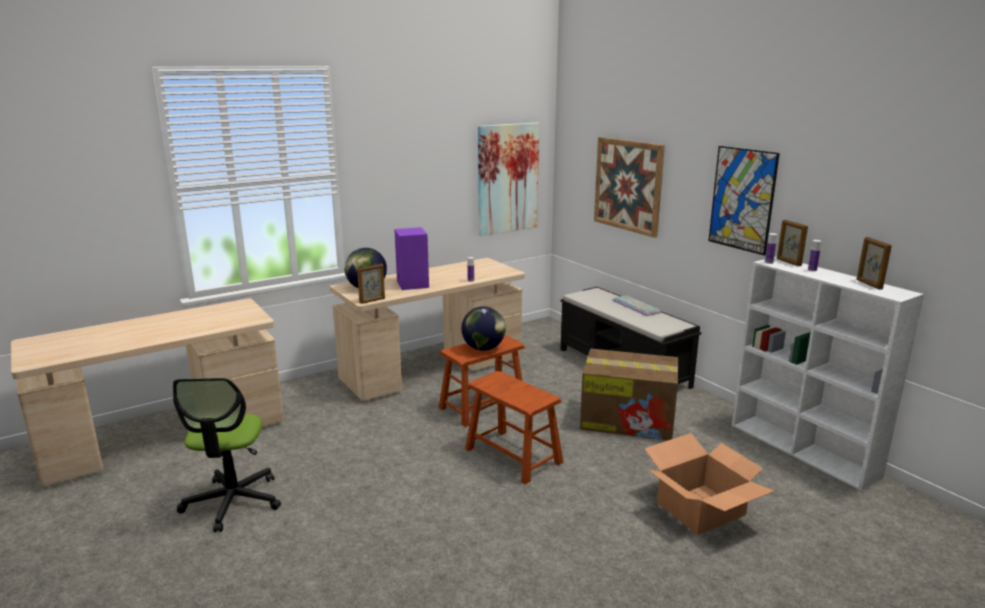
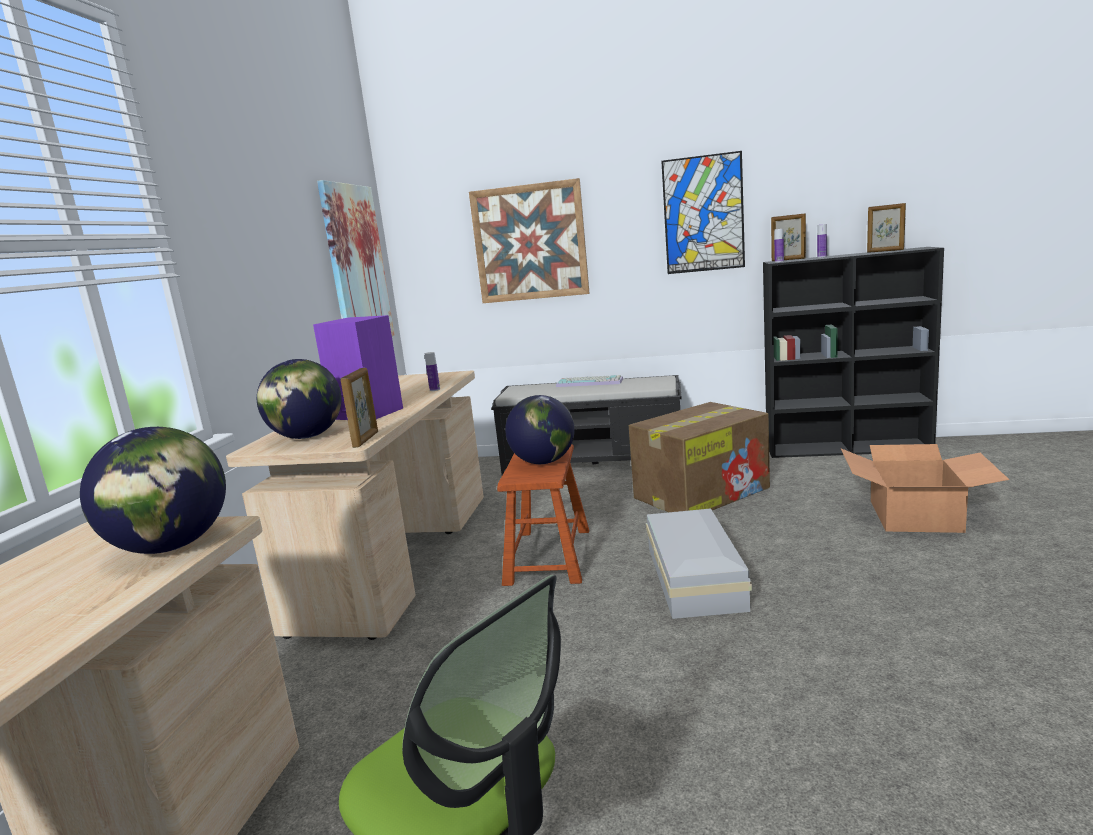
camera: 45 degrees left, 5 degrees down
brown stool [465,371,563,484] -> white storage box [646,508,752,619]
white bookcase [732,256,924,491] -> black bookcase [763,247,944,458]
none -> globe [80,427,226,554]

